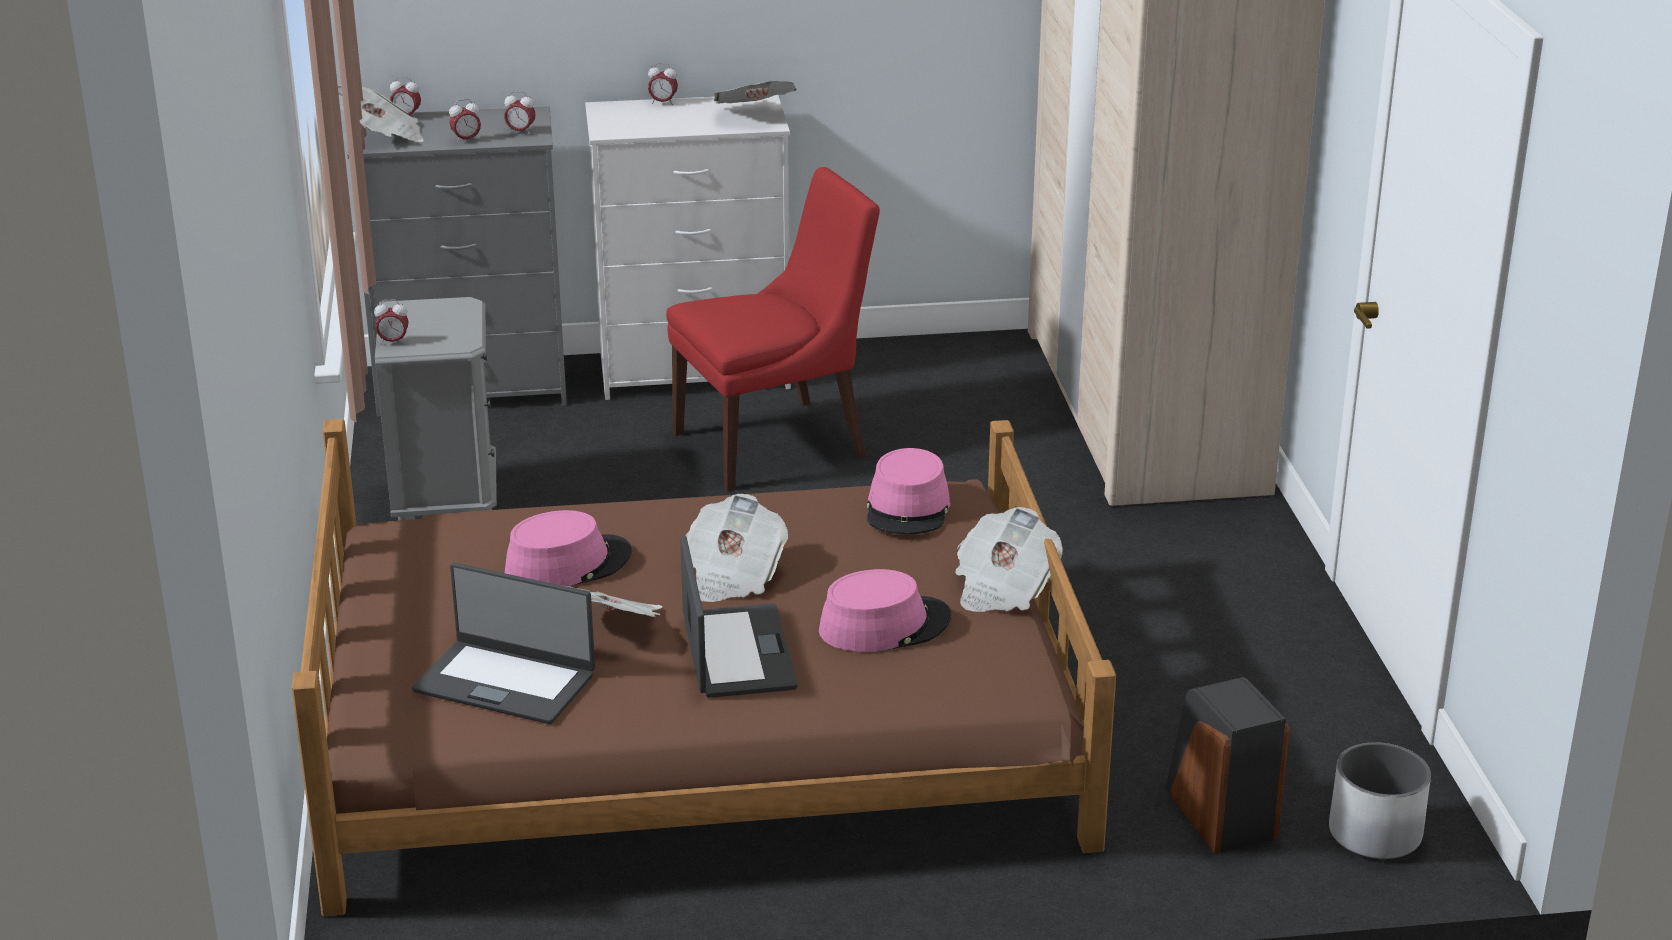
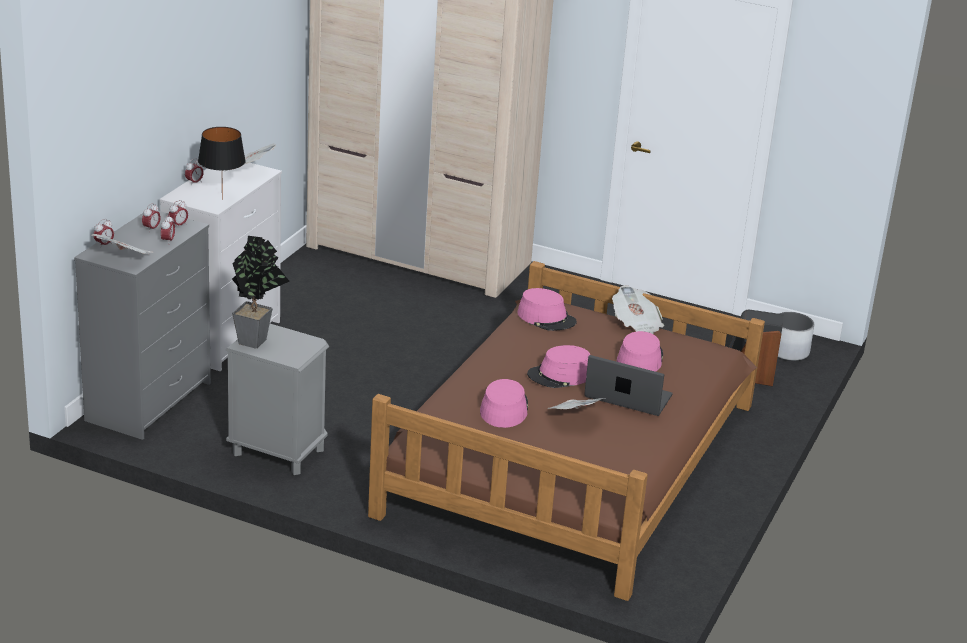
camera: 60 degrees left, 0 degrees up
alarm clock [374,300,409,345] -> alarm clock moved to [142,203,161,230]
laptop [412,563,595,724] -> none
red chair [666,167,880,491] -> none
newspaper [686,494,788,602] -> pink hat [527,345,590,388]
none -> black table lamp [198,127,246,200]
none -> potted plant [232,236,290,349]

